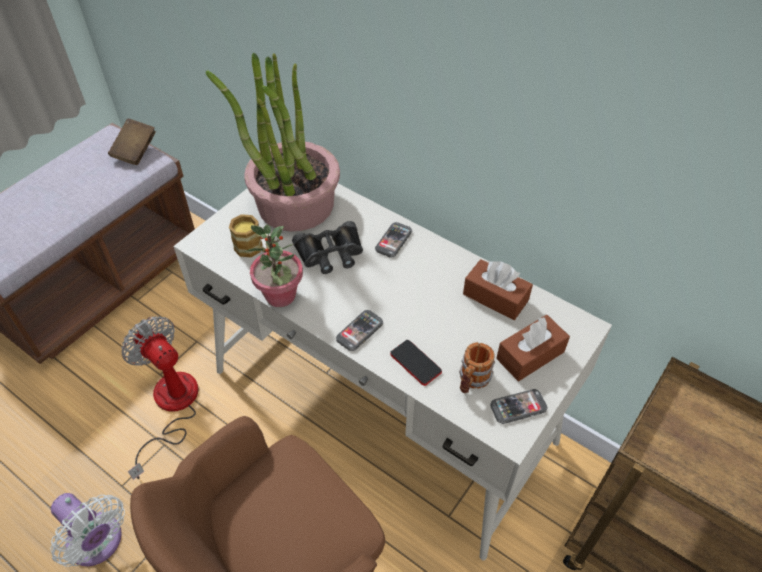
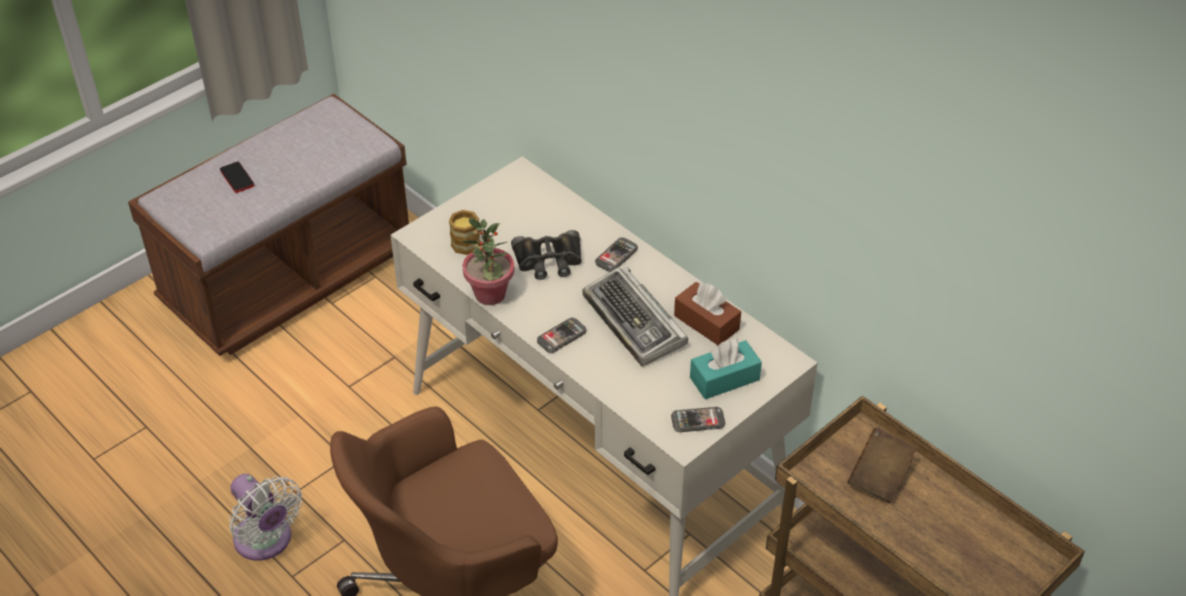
camera: 10 degrees right, 5 degrees down
brown book [108,119,156,165] -> brown book moved to [848,428,917,504]
fan [122,316,199,480] -> none
potted plant [206,53,340,231] -> none
phone [390,340,442,386] -> phone moved to [220,162,254,193]
mug [459,342,495,393] -> none
brown tissue box [496,315,570,381] -> turquoise tissue box [690,338,762,399]
none -> keyboard [582,267,688,367]

